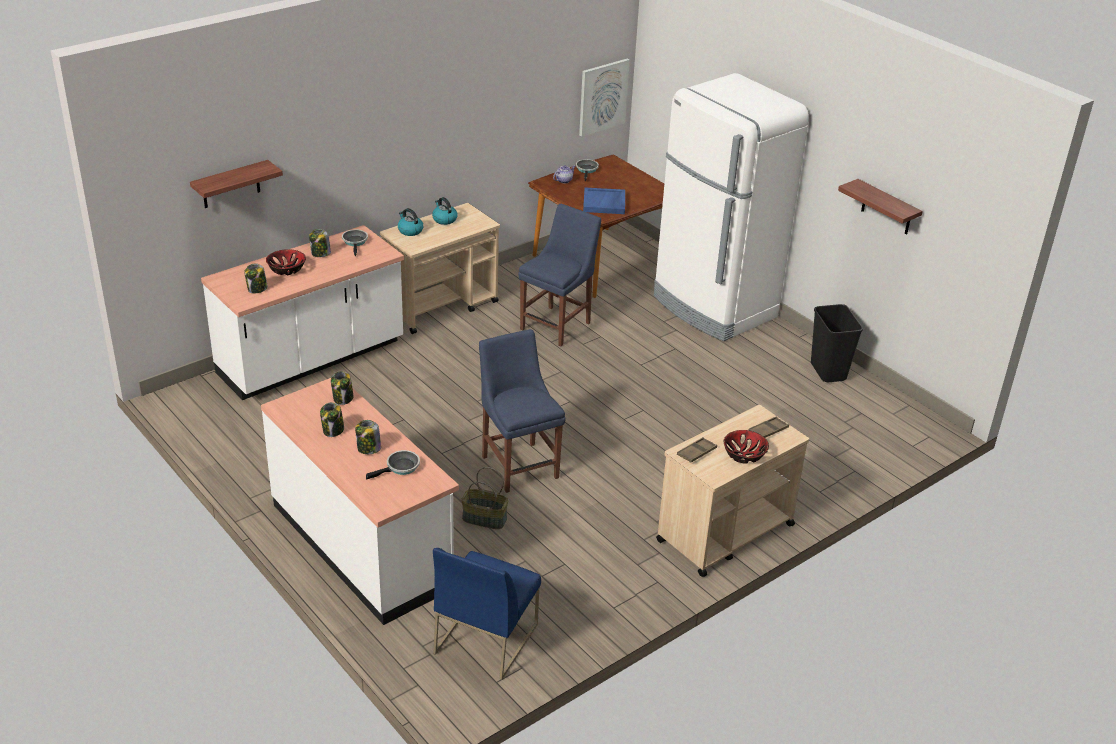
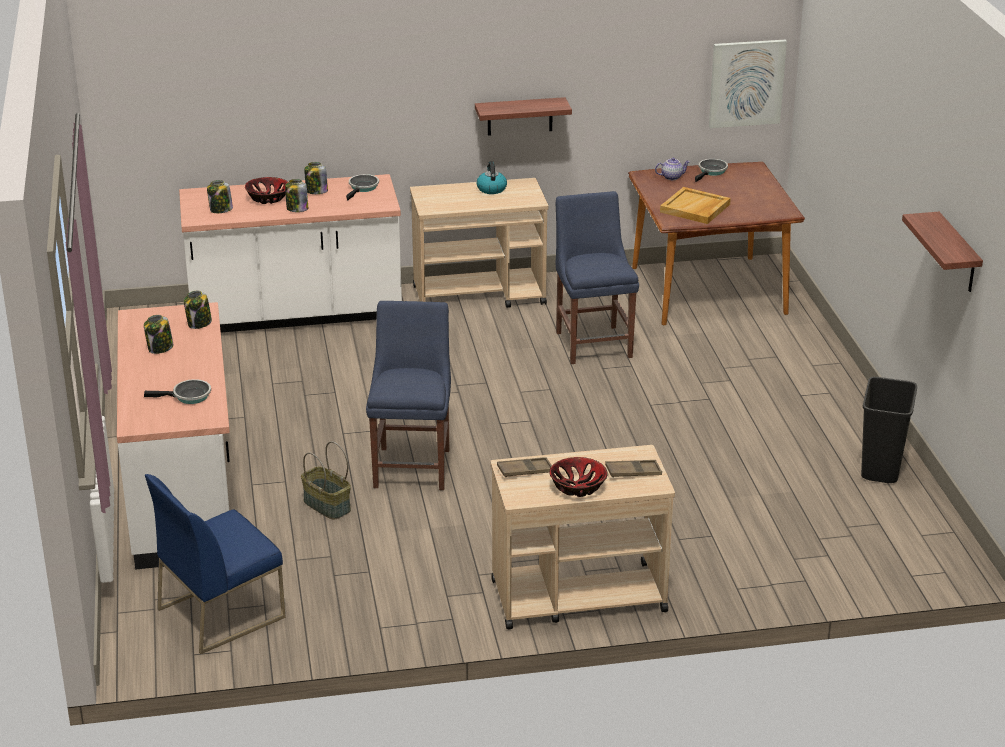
camera: 30 degrees right, 5 degrees down
shelf [190,160,283,208] -> shelf moved to [475,97,572,136]
jar [355,420,381,454] -> jar moved to [285,179,308,212]
kettle [398,208,423,236] -> none
blue chair [518,204,601,346] -> blue chair turned 75 degrees counterclockwise [556,191,639,364]
blue tray [583,187,625,214] -> beige tray [660,187,731,224]
white fridge [654,73,809,341] -> none

